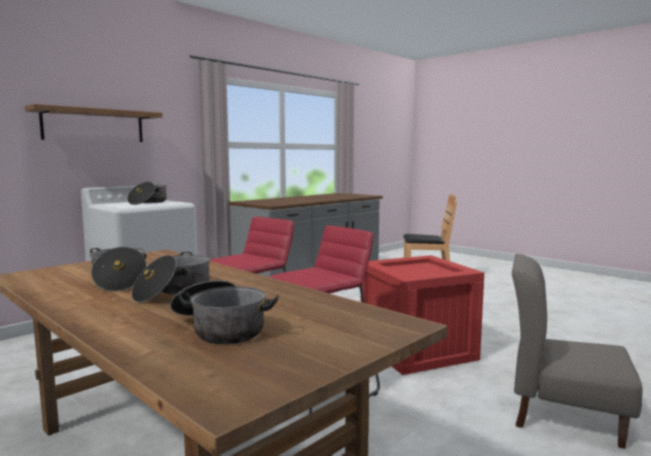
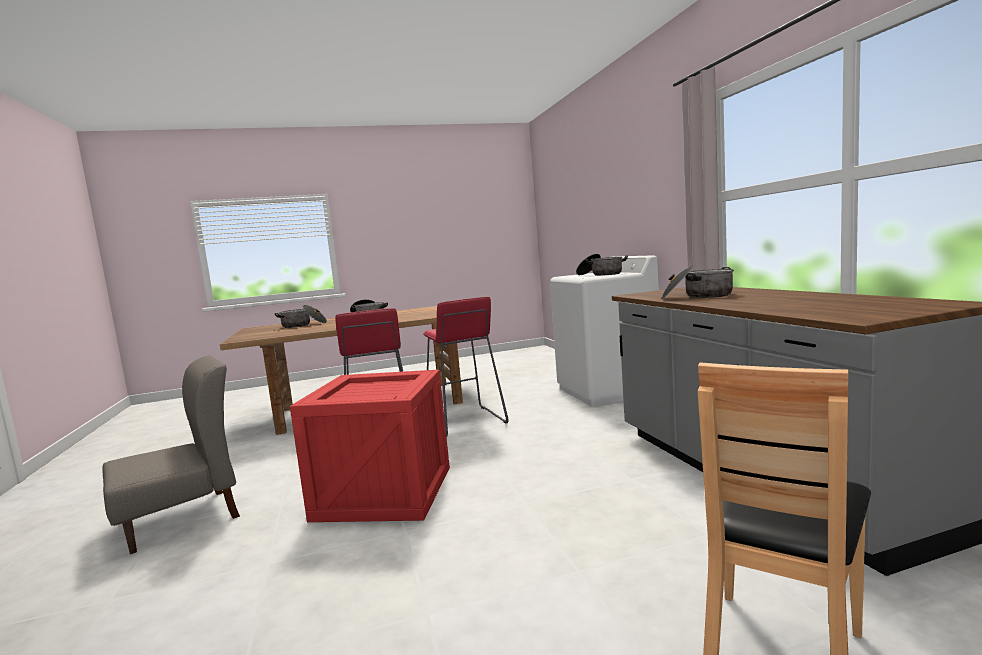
camera: 120 degrees right, 0 degrees up
shelf [25,104,162,142] -> none
cooking pot [90,247,147,292] -> cooking pot moved to [661,265,734,299]

